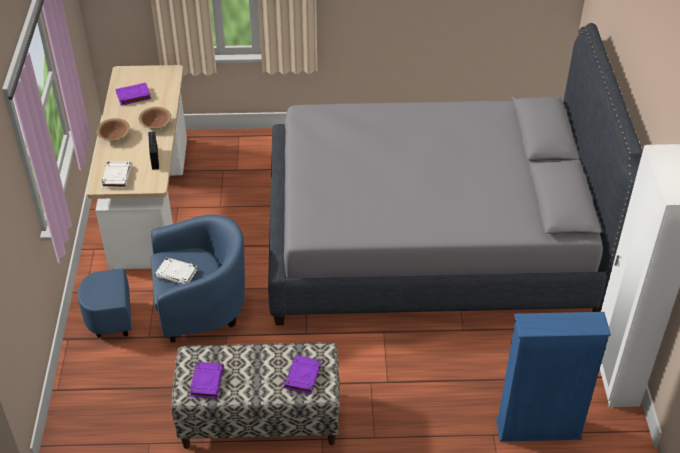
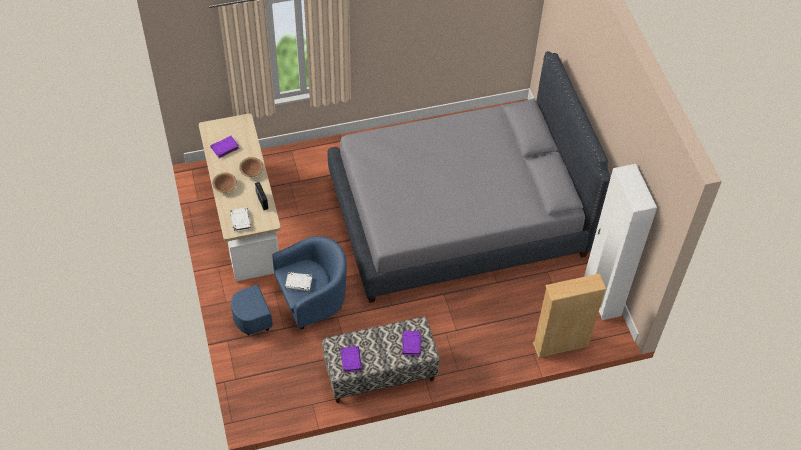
camera: 15 degrees left, 10 degrees up
blue bookcase [496,312,611,442] -> beige bookcase [533,273,606,358]

